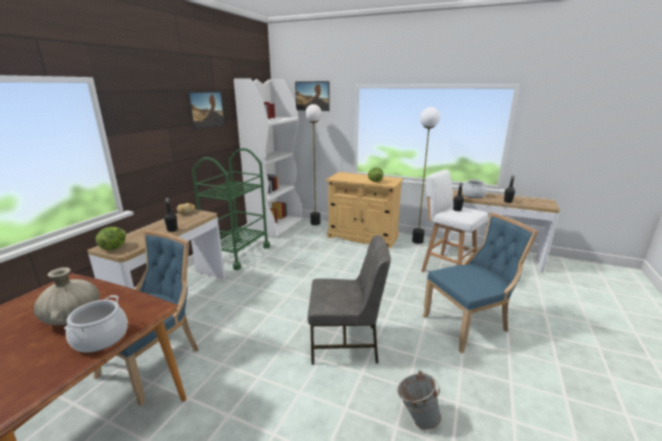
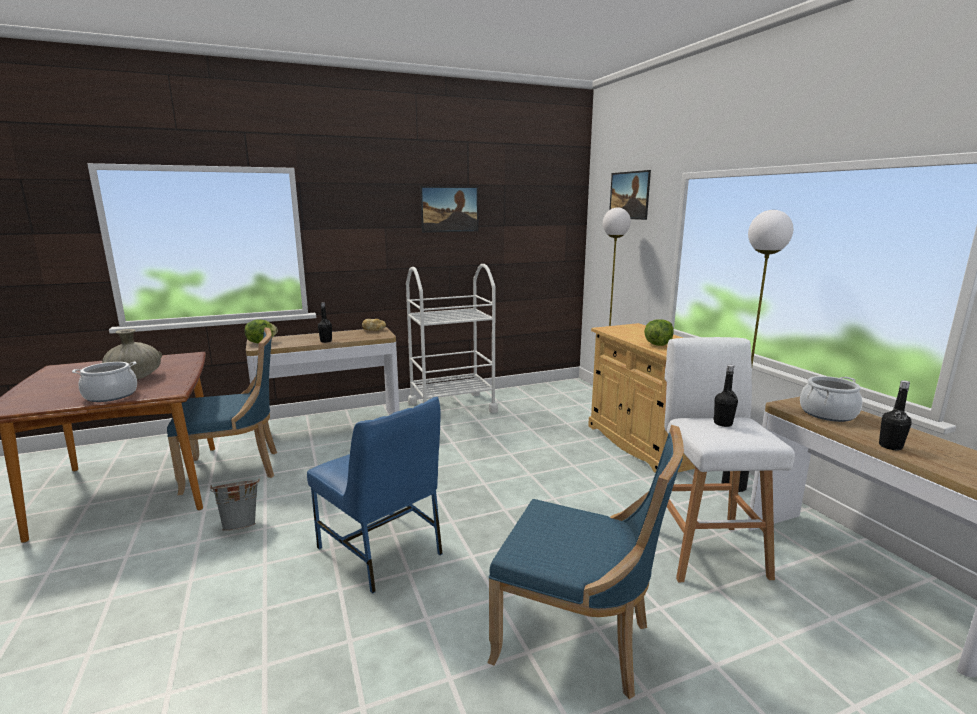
camera: 45 degrees right, 5 degrees down
green cart [192,148,270,270] -> white cart [406,264,498,413]
white bookcase [234,78,302,238] -> none
grey chair [308,235,391,365] -> blue chair [307,397,443,594]
grey bucket [397,371,441,430] -> grey bucket moved to [210,477,260,531]

